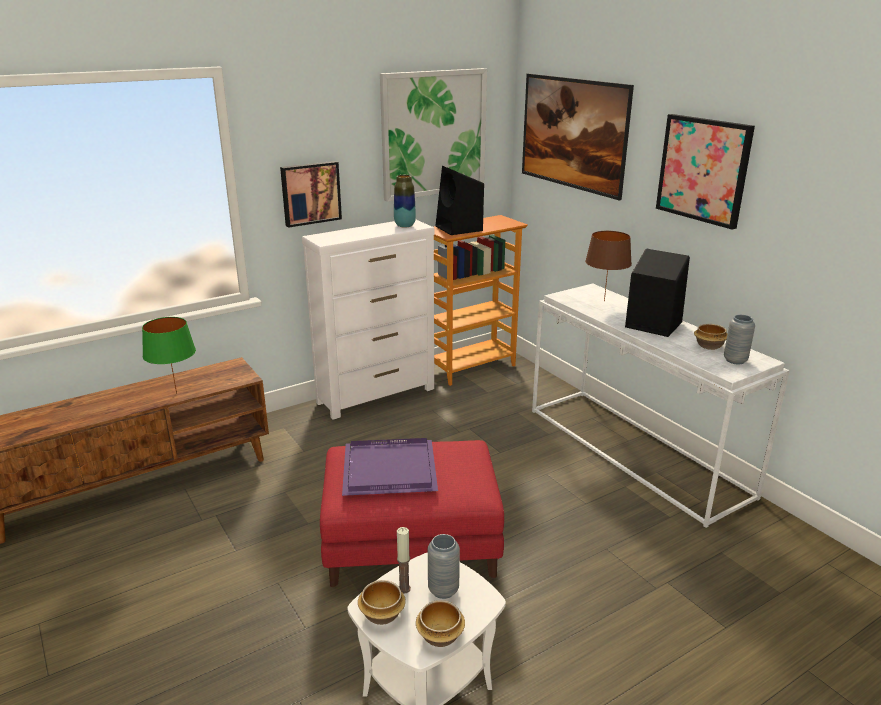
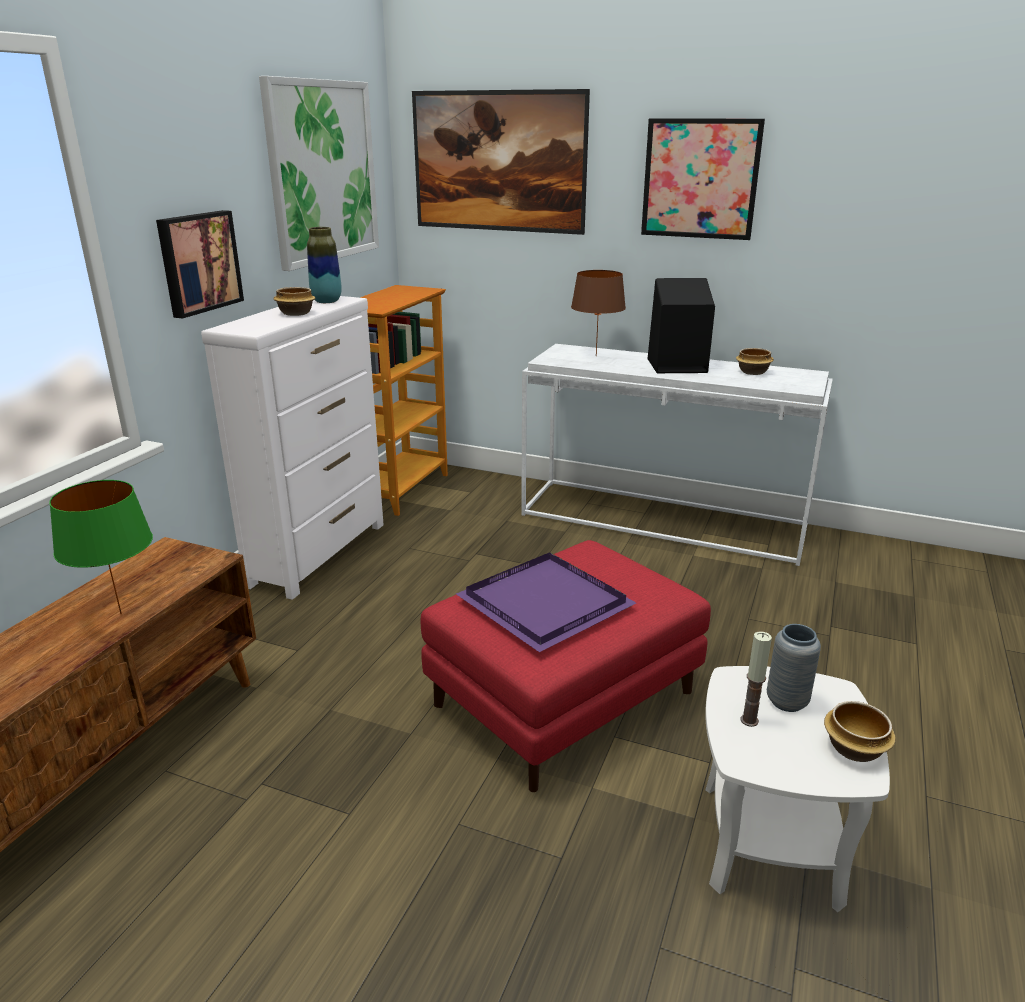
camera: 35 degrees left, 0 degrees up
bowl [358,580,406,625] -> bowl moved to [273,287,315,316]
black speaker [435,166,484,235] -> none
grey vase [724,315,755,365] -> none

